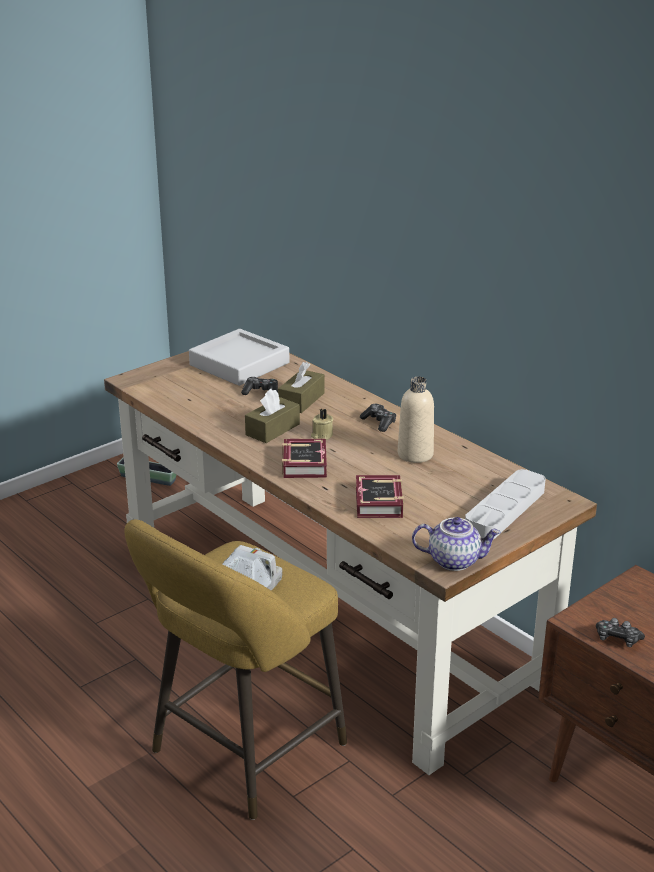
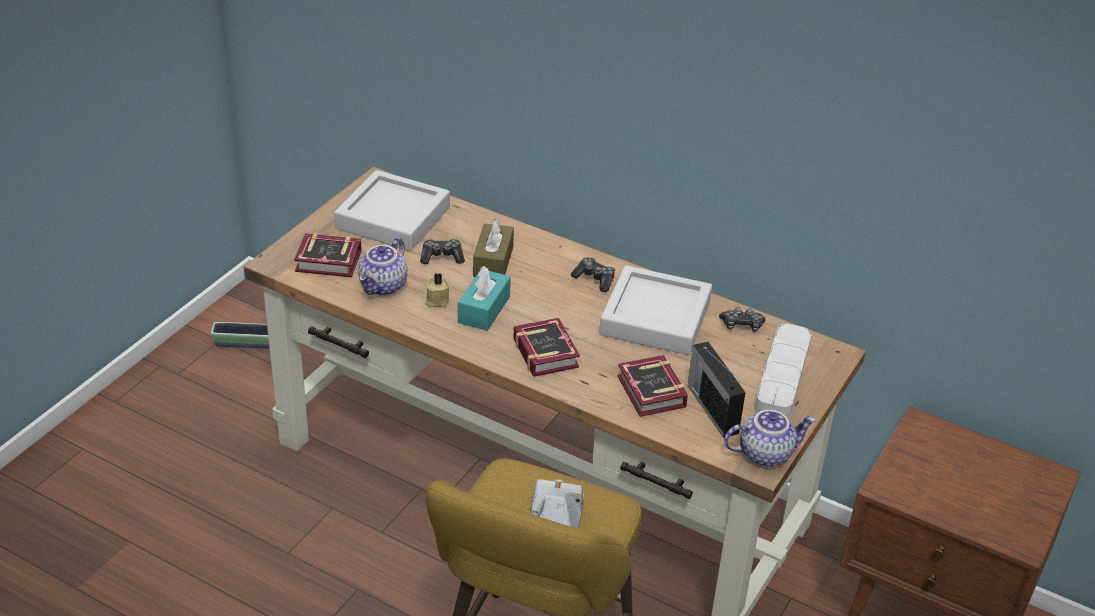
camera: 20 degrees left, 10 degrees up
brown tissue box [245,389,300,443] -> turquoise tissue box [458,266,511,331]
beige candle [311,409,333,440] -> beige candle moved to [425,273,450,308]
beige bottle [398,376,434,463] -> grey tray [599,265,712,355]
game controller [596,618,645,647] -> game controller moved to [719,307,765,332]
none -> book [294,233,362,277]
none -> teapot [358,237,408,296]
none -> radio [688,341,746,438]

